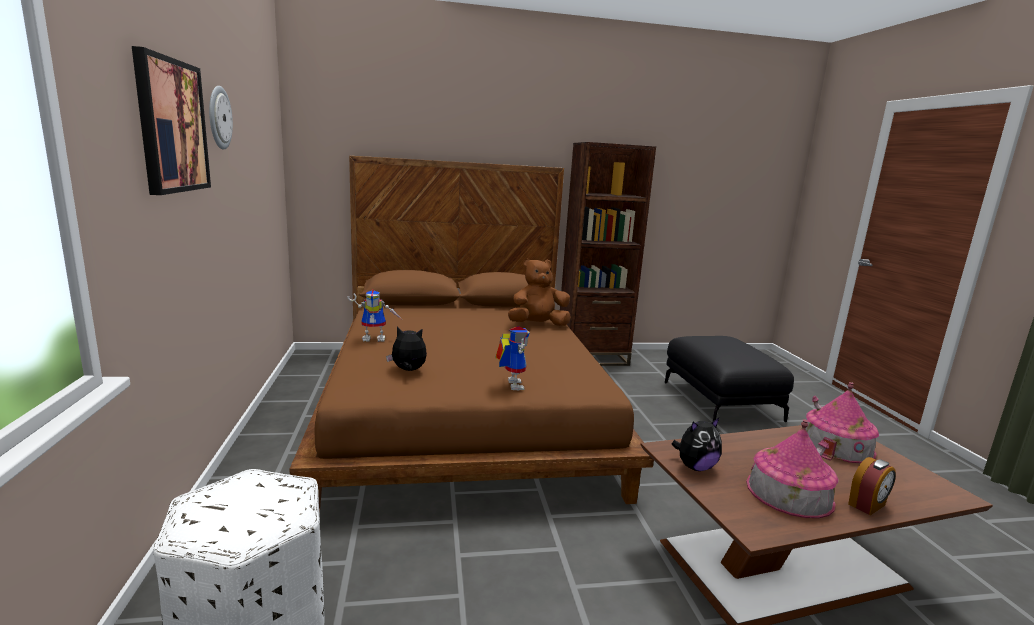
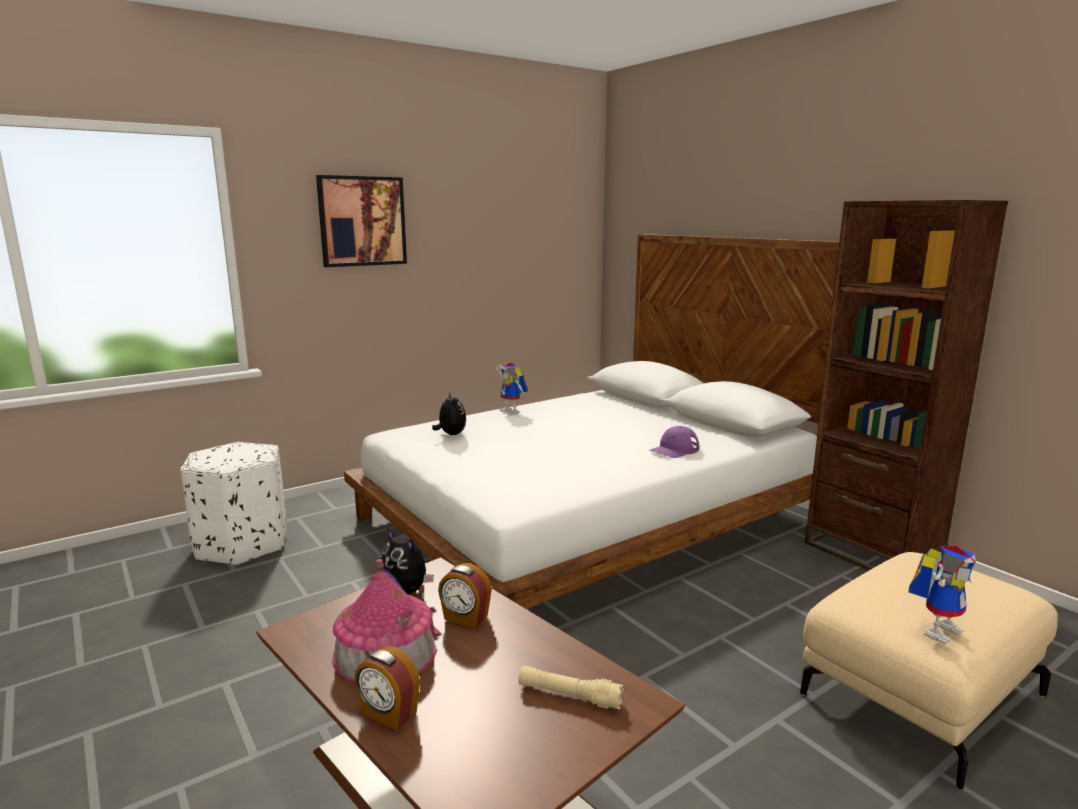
camera: 65 degrees right, 0 degrees up
wall clock [209,86,233,150] -> none
brown bed [289,156,654,512] -> white bed [344,234,839,609]
toy robot [496,326,530,390] -> toy robot moved to [908,546,976,645]
brown plush toy [508,258,571,326] -> purple cap [650,426,699,458]
black ottoman [665,336,794,422] -> beige ottoman [800,552,1058,789]
toy house [806,382,879,463] -> beige flashlight [518,666,624,709]
none -> alarm clock [438,563,492,629]

